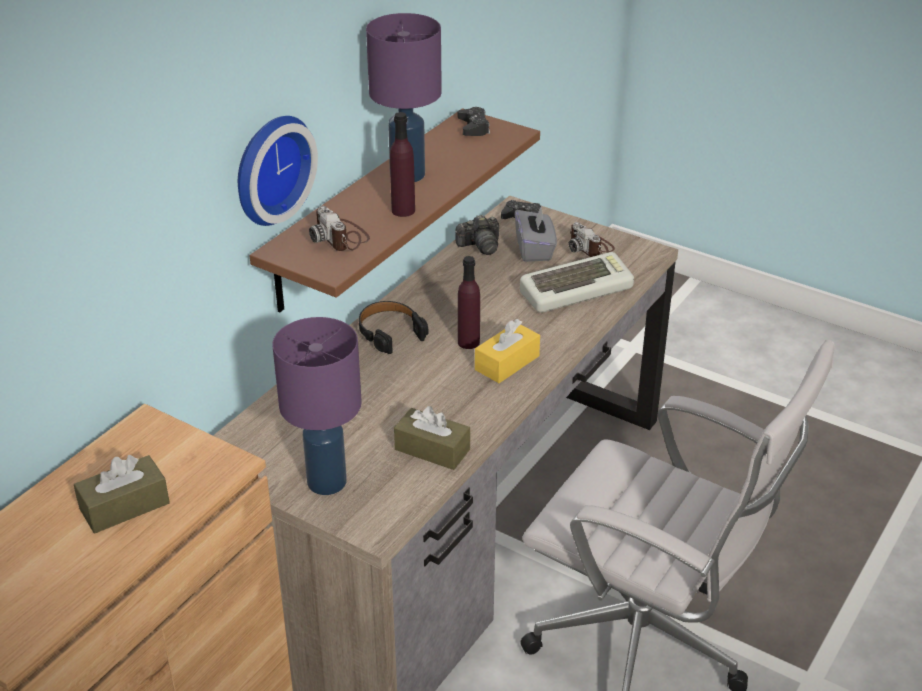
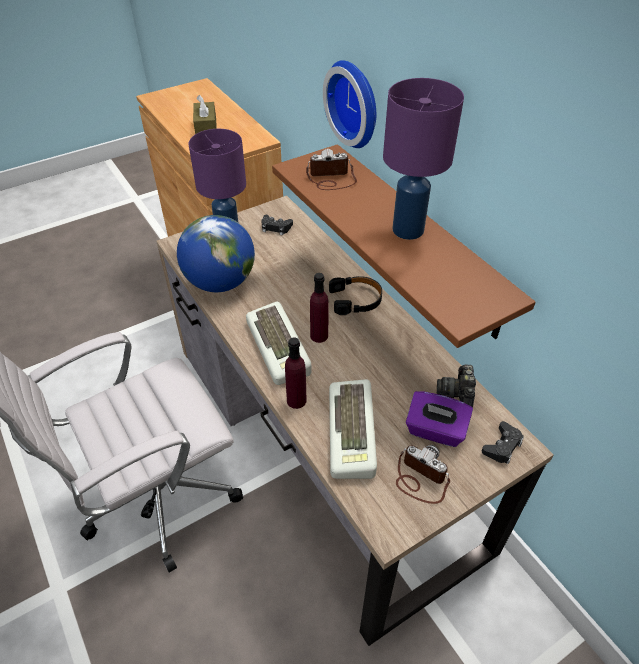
camera: 115 degrees right, 10 degrees up
purple bottle [390,112,415,217] -> purple bottle moved to [285,337,306,409]
brown tissue box [394,406,470,470] -> globe [177,215,255,292]
black game controller [458,107,490,136] -> black game controller moved to [261,215,293,235]
yellow tissue box [475,319,540,383] -> keyboard [246,301,311,385]
grey tissue box [515,205,557,262] -> purple tissue box [406,391,473,447]
camera [569,222,615,257] -> camera turned 45 degrees clockwise [396,445,450,504]

